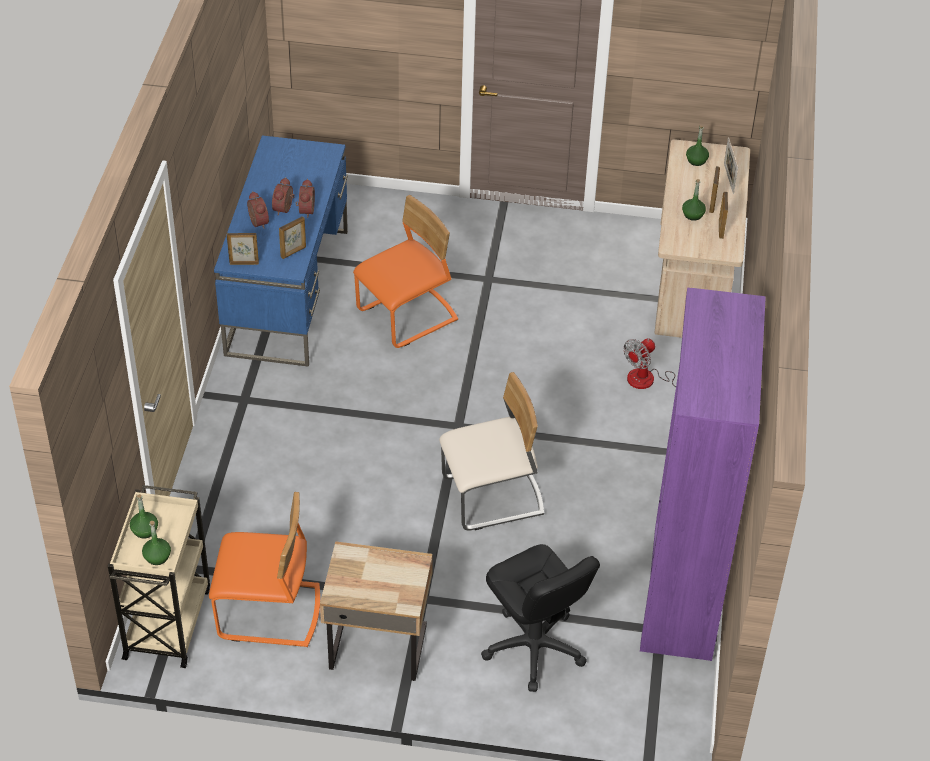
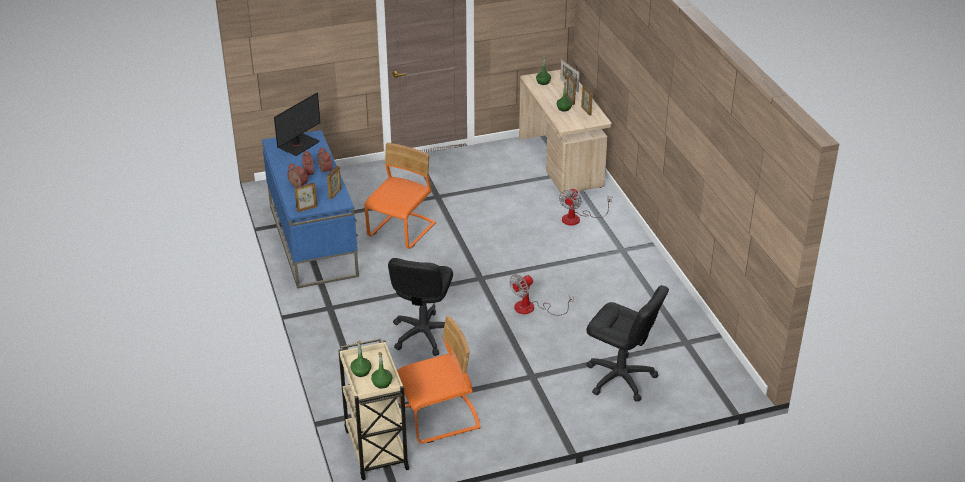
camera: 25 degrees left, 10 degrees down
beige nightstand [320,541,433,681] -> none
beige chair [439,372,544,531] -> fan [509,274,573,316]
purple bookcase [640,288,766,661] -> none
none -> monitor [274,92,320,156]
none -> black office chair [388,258,453,356]

